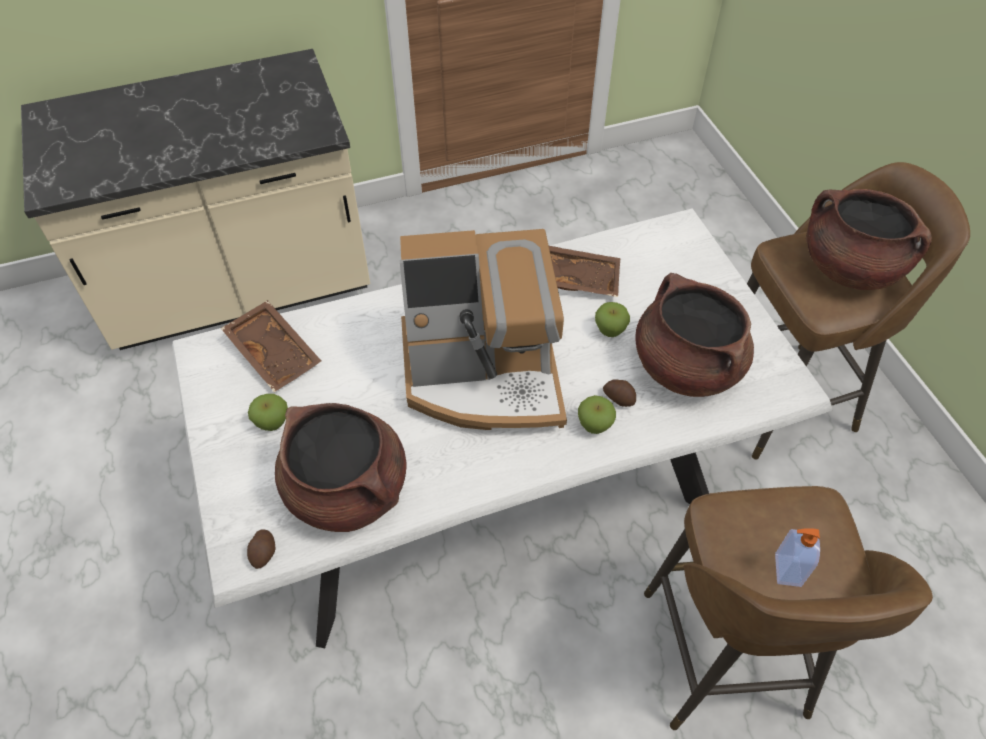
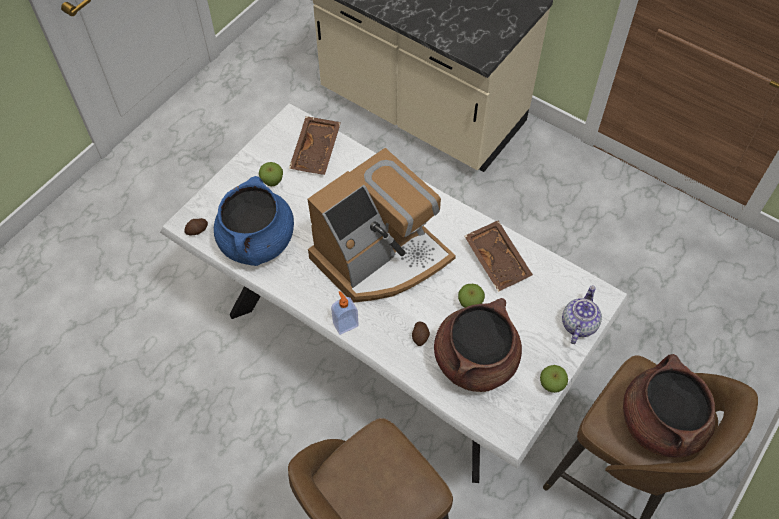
camera: 55 degrees right, 5 degrees up
brown cooking pot [275,403,407,532] -> blue cooking pot [214,176,294,266]
coffee machine [400,229,567,430] -> coffee machine turned 90 degrees counterclockwise [307,148,456,303]
apple [578,395,616,434] -> apple moved to [540,365,568,393]
soap dispenser [775,528,820,587] -> soap dispenser moved to [331,291,359,335]
none -> teapot [562,285,602,344]

